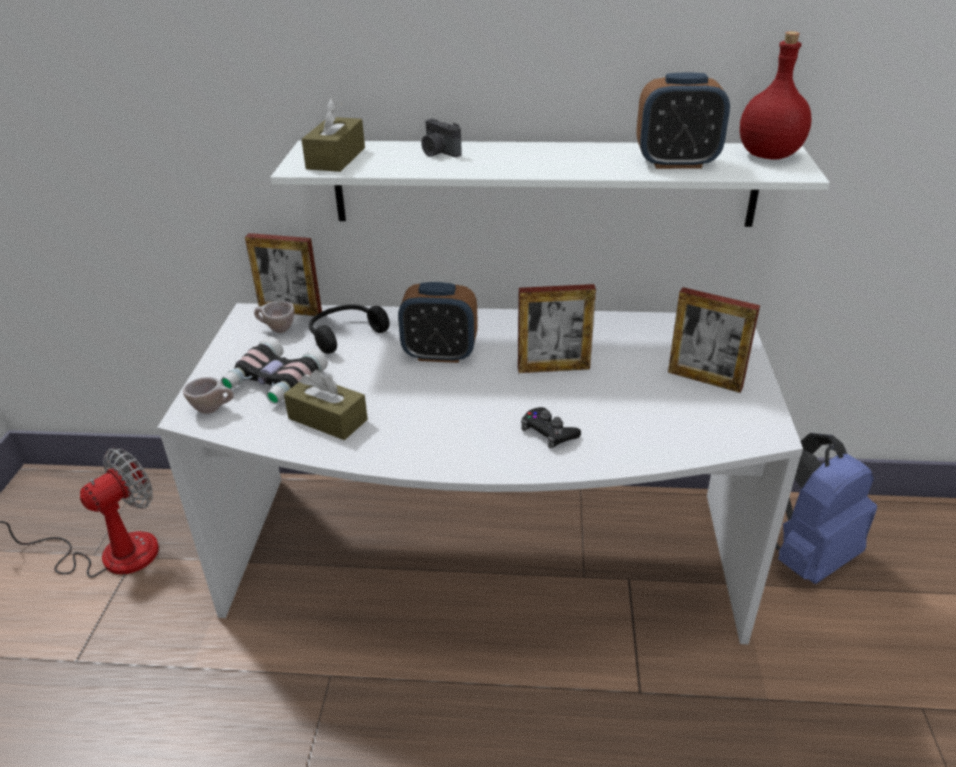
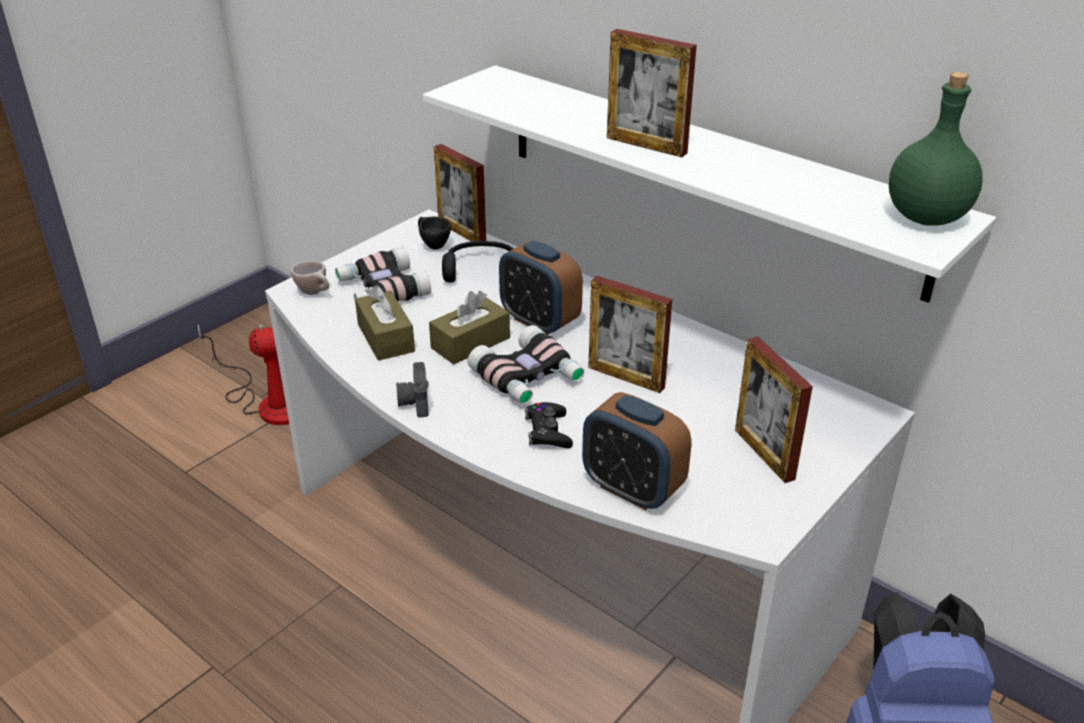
camera: 35 degrees right, 0 degrees up
beige cup [254,301,295,333] -> black cup [418,216,451,250]
brown tissue box [301,98,365,172] -> brown tissue box moved to [429,291,510,364]
camera [421,119,462,157] -> camera moved to [396,362,429,418]
alarm clock [636,73,730,169] -> alarm clock moved to [582,392,691,510]
red bottle [740,31,812,160] -> green bottle [889,72,982,226]
none -> binoculars [467,325,584,404]
none -> picture frame [607,29,697,157]

